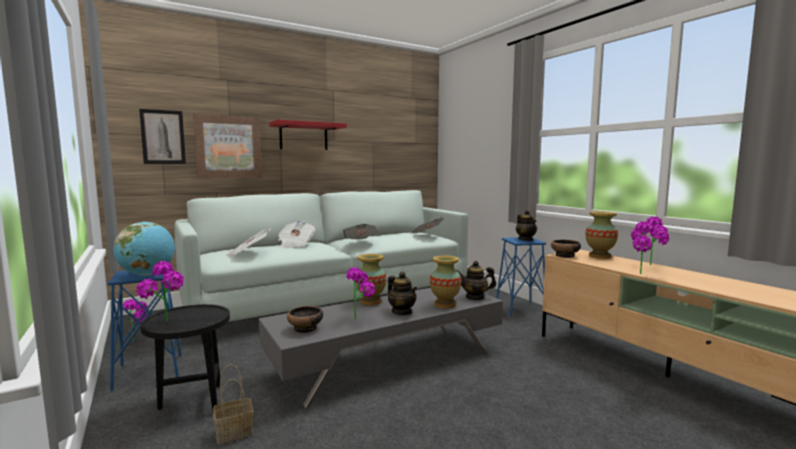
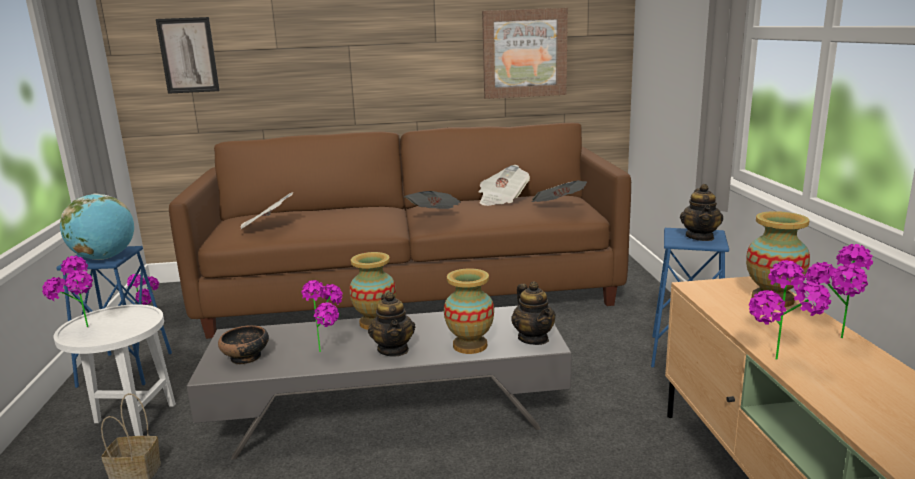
camera: 25 degrees right, 10 degrees up
black side table [140,304,230,411] -> white side table [54,304,176,436]
white sofa [174,190,468,343] -> brown sofa [169,122,631,339]
picture [193,114,262,178] -> picture moved to [482,8,568,99]
red shelf [269,119,347,150] -> none
newspaper [278,221,316,249] -> newspaper moved to [479,165,530,206]
teapot [456,261,496,300] -> teapot turned 135 degrees counterclockwise [511,281,556,345]
bowl [551,240,581,258] -> none

